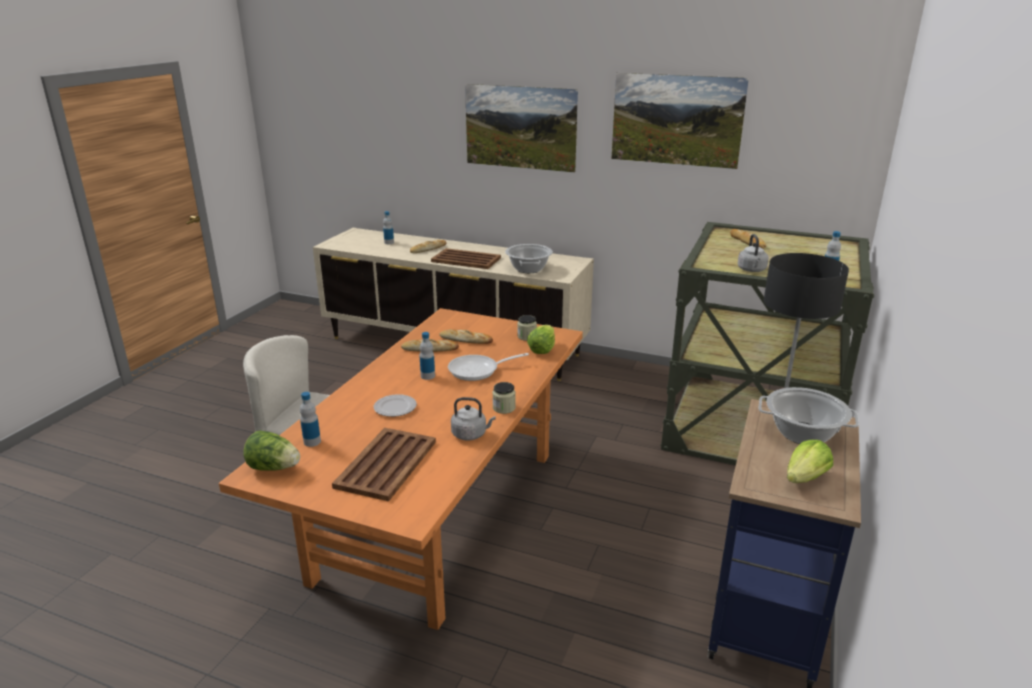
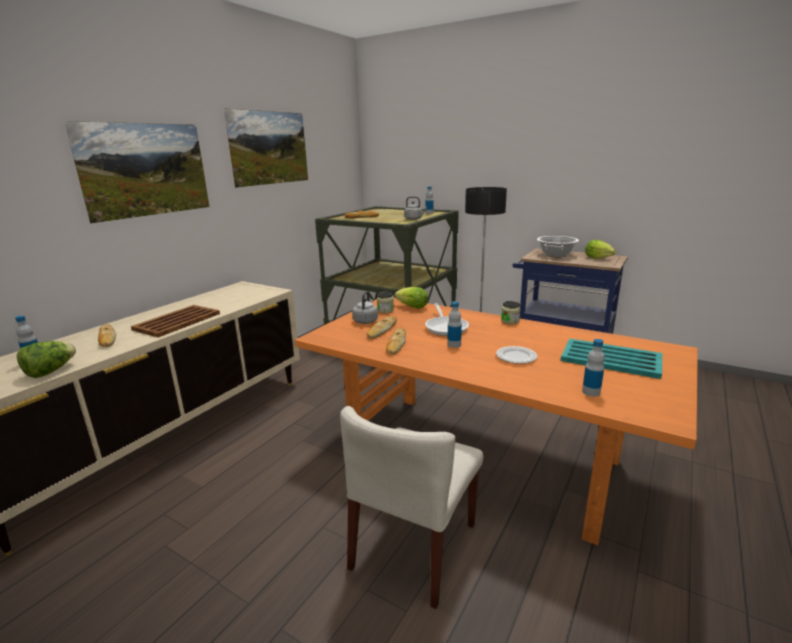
camera: 80 degrees left, 5 degrees down
lettuce [243,430,300,471] -> lettuce moved to [17,341,76,378]
brown tray [332,428,436,501] -> turquoise tray [561,339,662,379]
grey kettle [451,397,496,441] -> grey kettle moved to [352,291,378,324]
cooking pot [505,244,553,273] -> none

